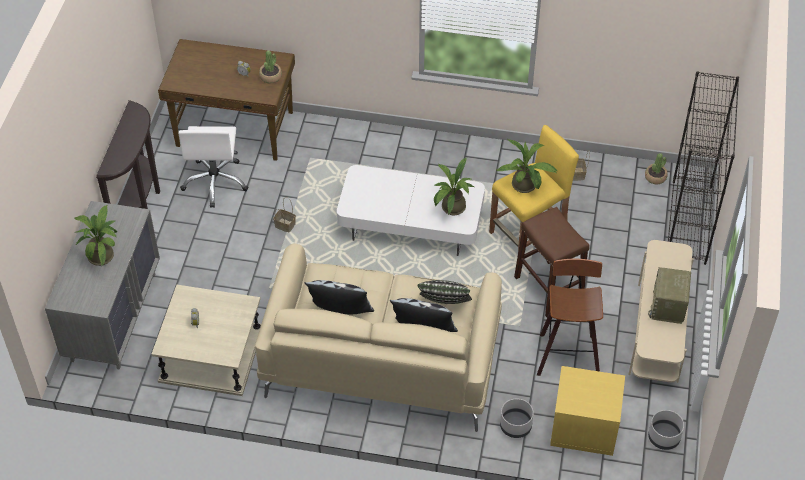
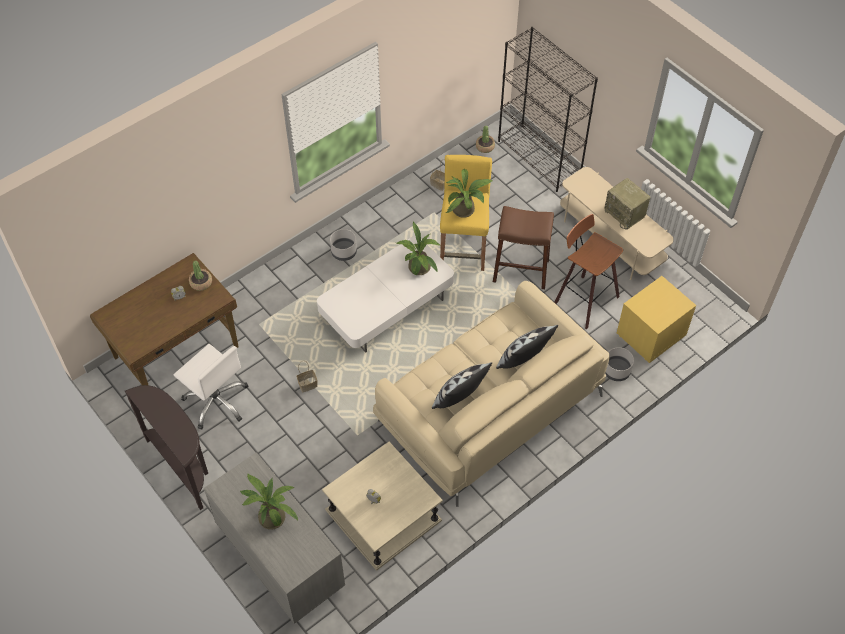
camera: 50 degrees left, 5 degrees up
pillow [417,280,472,304] -> none
grey planter [648,410,684,450] -> grey planter moved to [330,229,357,261]

